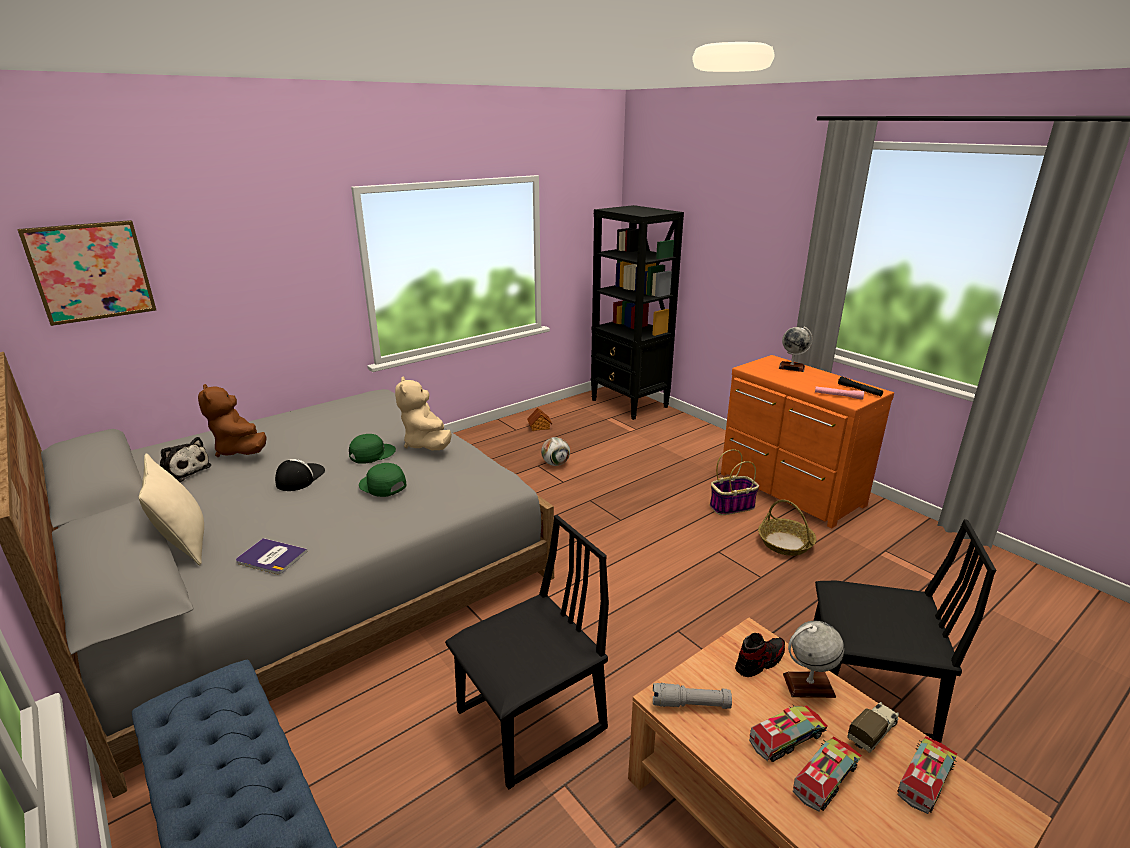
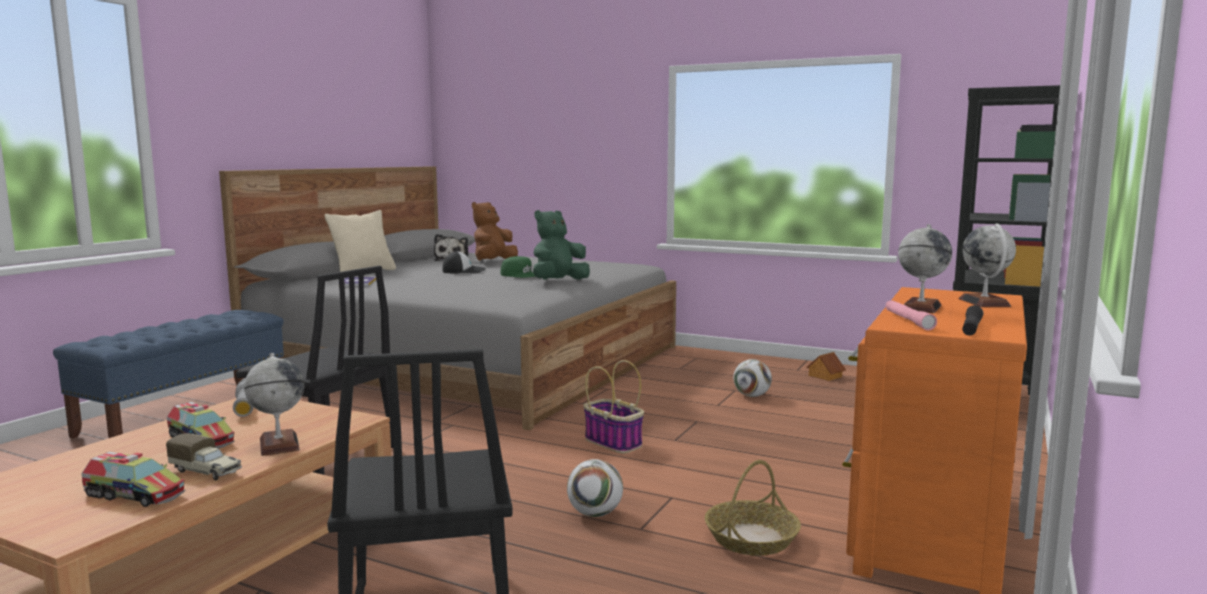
camera: 65 degrees right, 15 degrees down
picture [17,220,156,326] -> none
green cap [359,463,406,497] -> none
beige plush toy [395,376,452,450] -> green plush toy [533,210,590,280]
basket [710,449,759,515] -> basket moved to [584,360,644,454]
shoe [735,633,785,677] -> none
toy truck [793,736,862,812] -> none
none -> football [567,459,623,517]
none -> globe [898,224,952,313]

